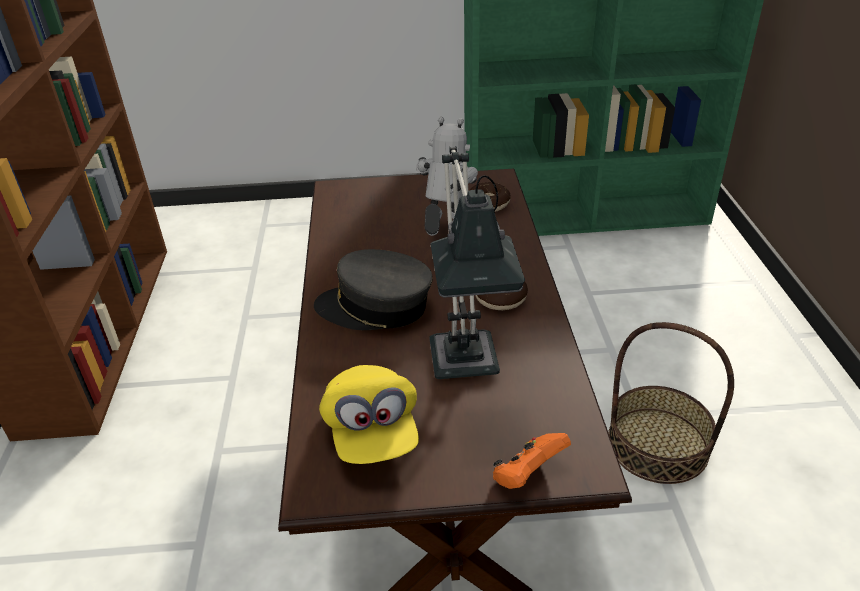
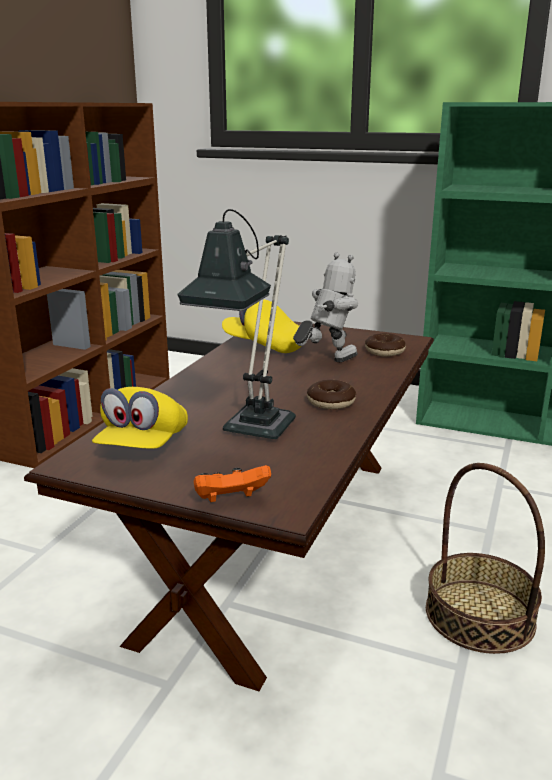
camera: 25 degrees right, 15 degrees down
grey cap [314,249,433,330] -> none
none -> yellow cap [222,299,301,353]

